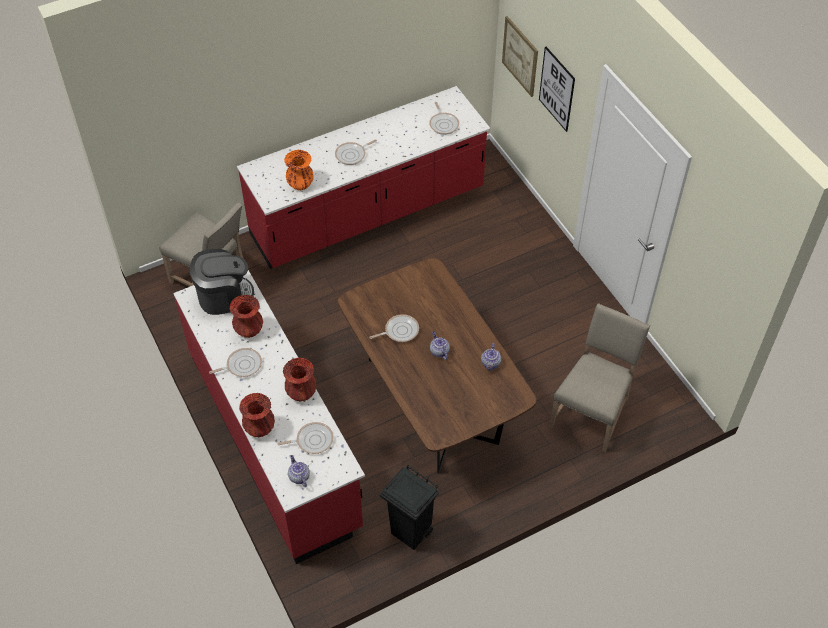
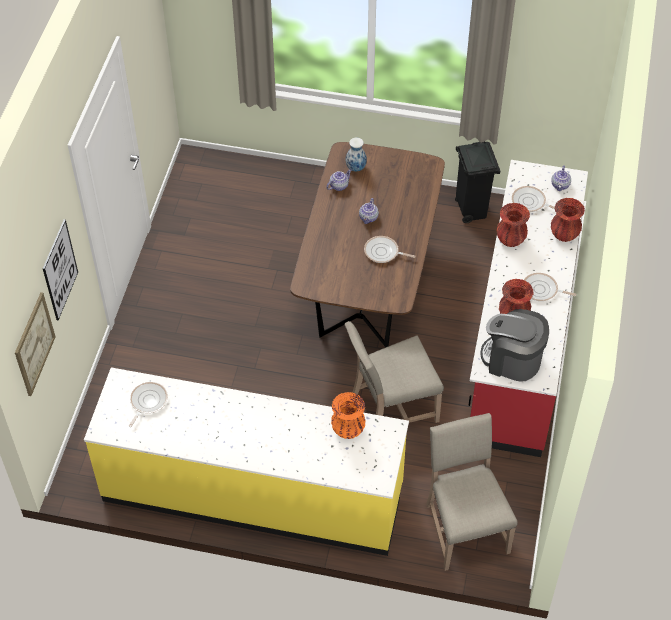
camera: 140 degrees left, 0 degrees up
red counter [237,86,490,269] -> yellow counter [84,367,409,556]
frying pan [335,139,377,165] -> none
beige chair [549,303,650,452] -> beige chair moved to [344,321,444,423]
none -> vase [346,138,367,171]

